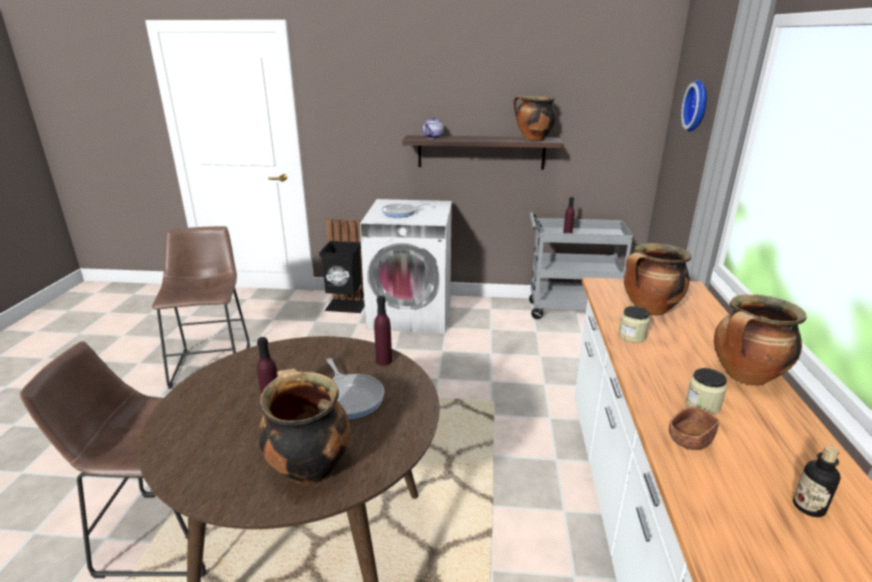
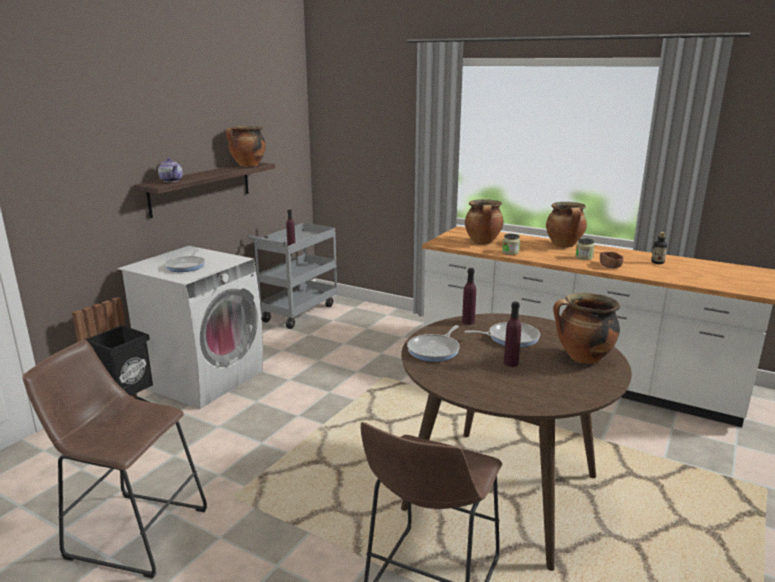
camera: 65 degrees left, 5 degrees down
wall clock [681,80,707,132] -> none
none -> frying pan [407,325,460,362]

